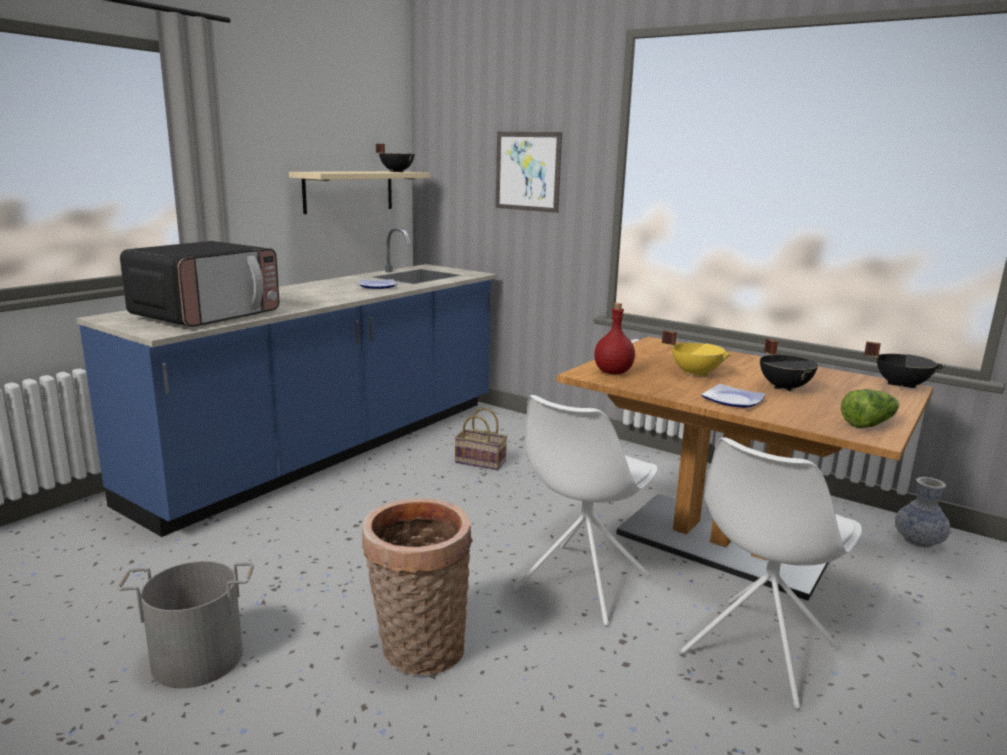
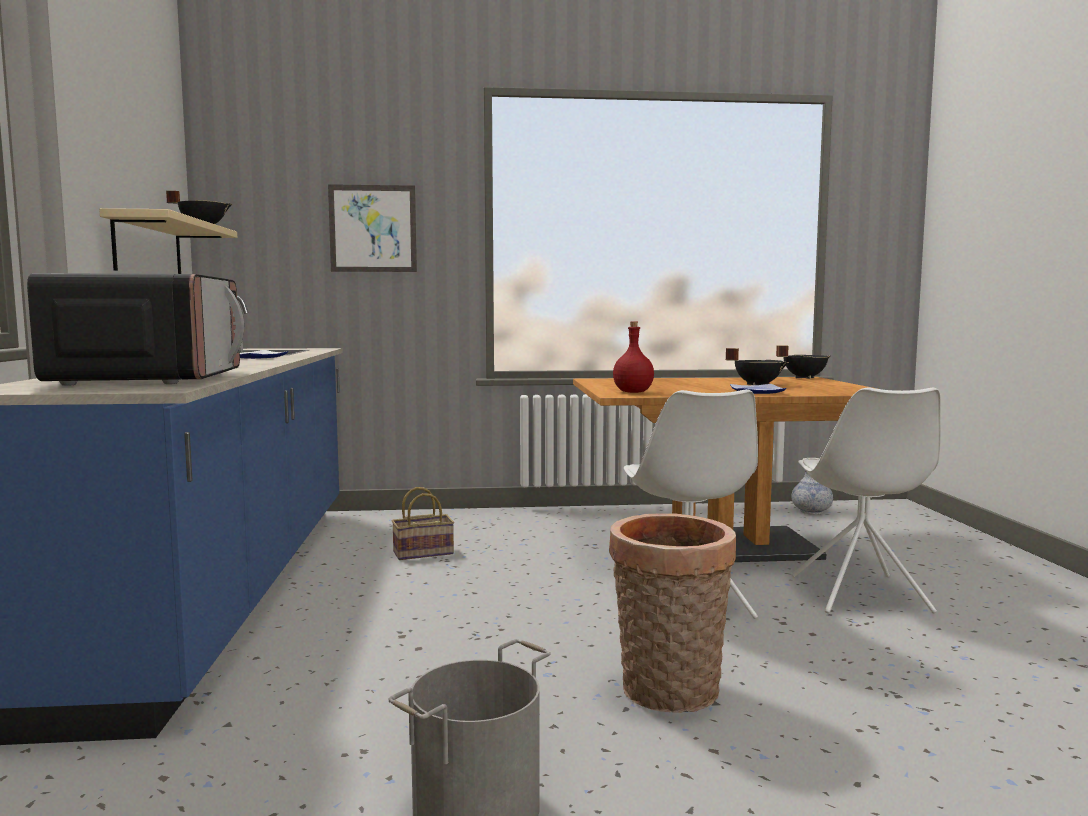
camera: 40 degrees left, 10 degrees down
yellow cooking pot [662,330,731,377] -> none
lettuce [841,389,900,428] -> none

